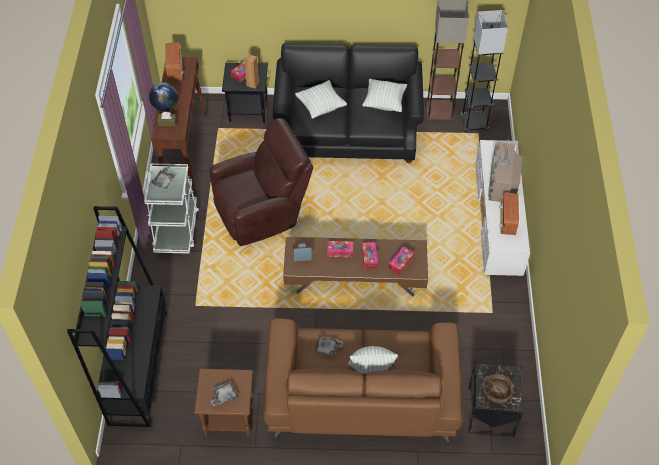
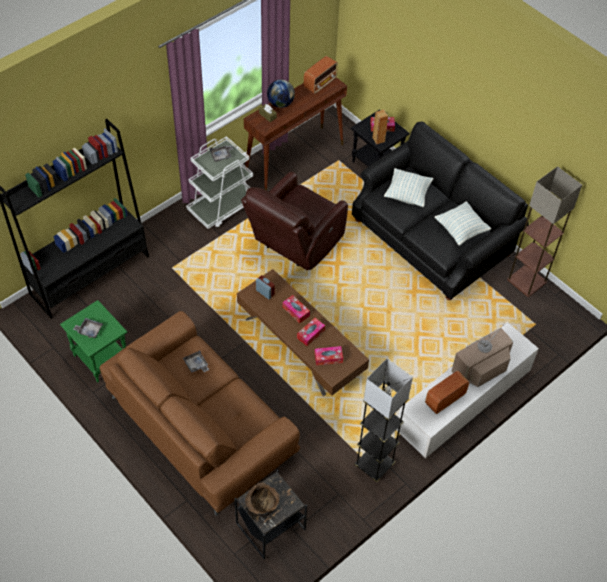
camera: 45 degrees right, 0 degrees up
brown side table [194,369,253,437] -> green side table [60,300,128,382]
brown armchair [209,118,314,246] -> brown armchair turned 105 degrees clockwise [241,172,348,270]
pillow [348,346,398,374] -> none
grey floor lamp [461,10,508,132] -> grey floor lamp moved to [355,358,413,482]

